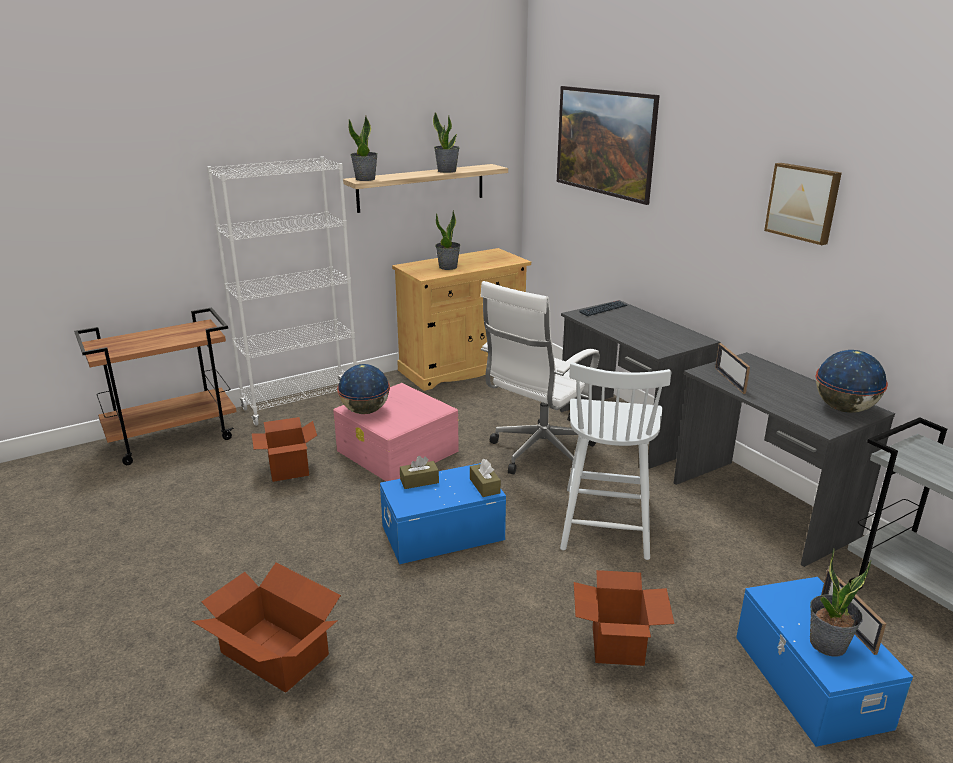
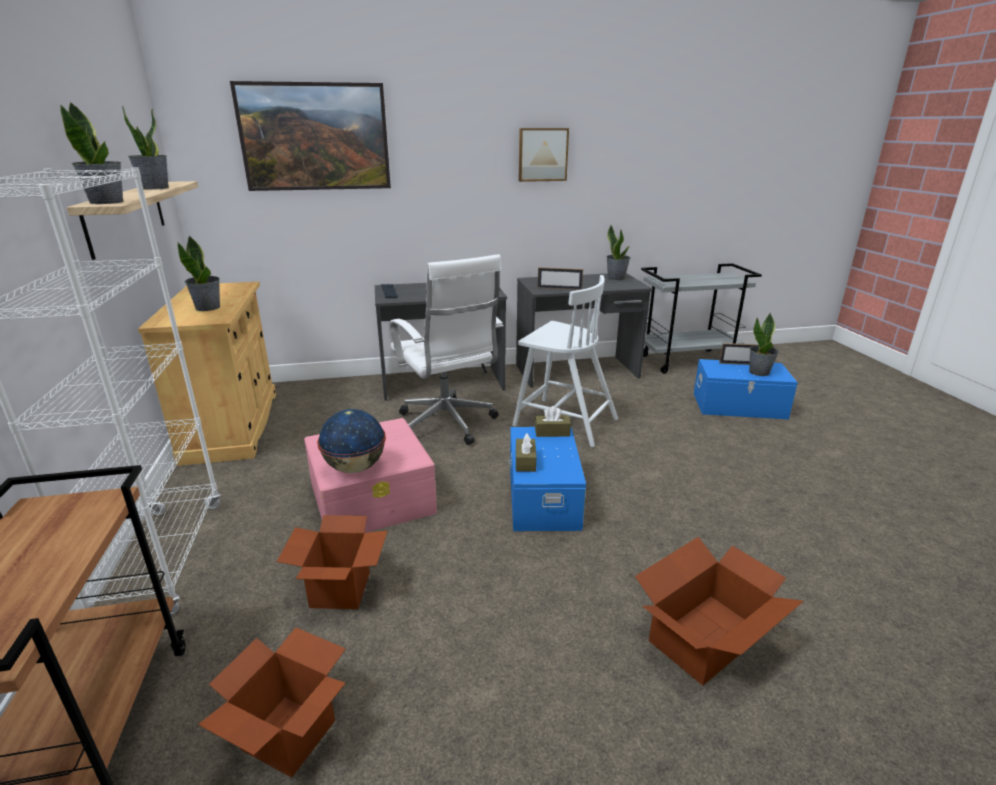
camera: 70 degrees left, 0 degrees up
cardboard box [574,570,675,666] -> cardboard box moved to [198,627,346,778]
globe [815,350,888,413] -> potted plant [606,225,630,281]

